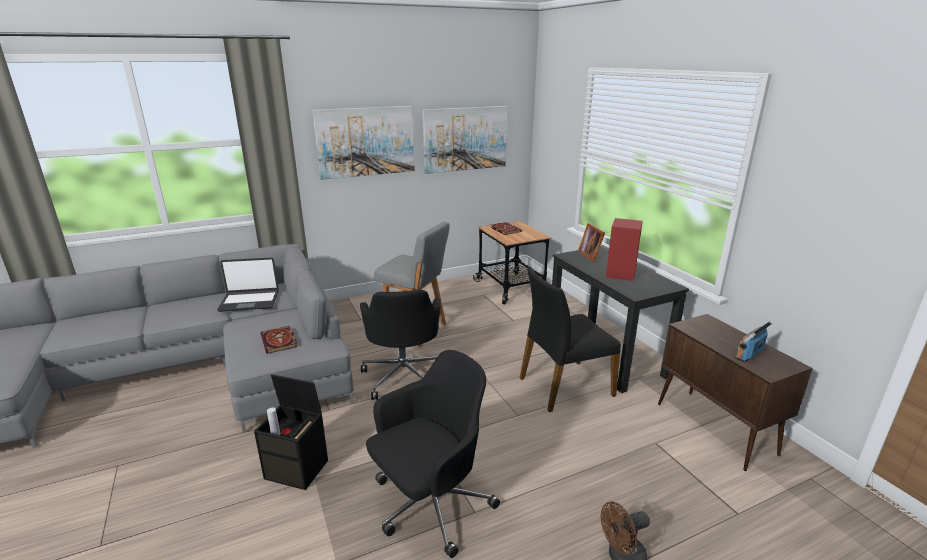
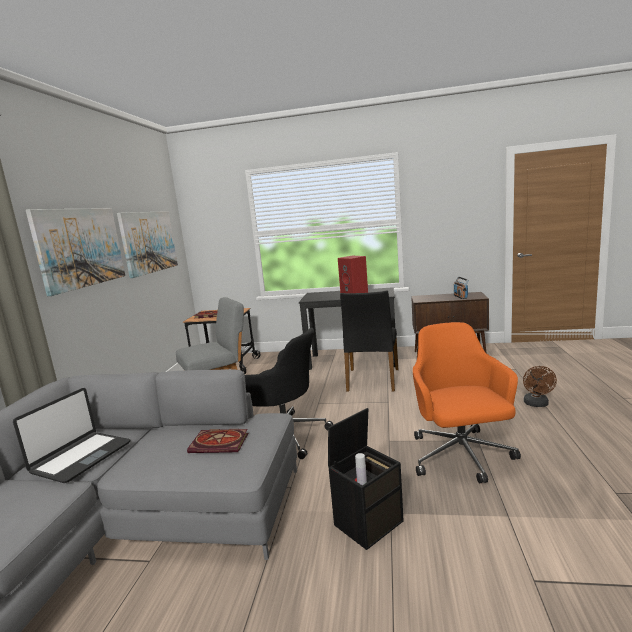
camera: 55 degrees left, 10 degrees down
black office chair [366,350,500,558] -> orange office chair [413,322,521,483]
picture frame [578,223,605,262] -> none

